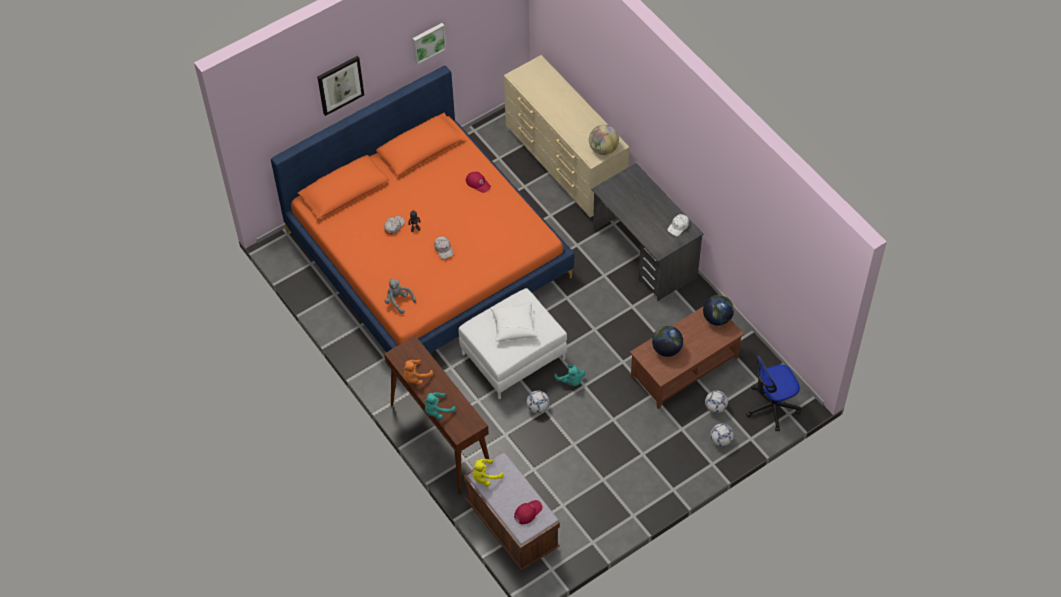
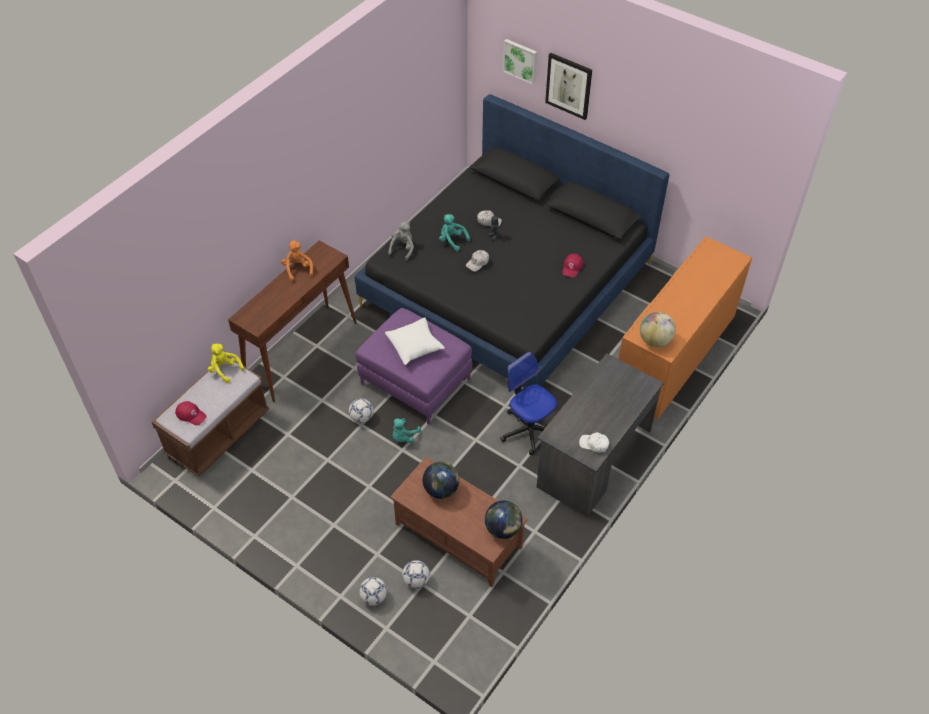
camera: 70 degrees right, 5 degrees down
orange bed [271,66,575,353] -> black bed [354,94,669,388]
orange plush toy [403,360,434,386] -> orange plush toy turned 45 degrees clockwise [281,240,313,281]
picture [413,23,446,64] -> picture moved to [503,39,537,85]
turquoise plush toy [424,392,456,420] -> turquoise plush toy moved to [439,214,470,251]
white ottoman [458,288,567,399] -> purple ottoman [355,308,472,424]
beige dresser [504,55,629,218] -> orange dresser [619,236,752,419]
office chair [746,356,801,431] -> office chair moved to [500,352,557,455]

